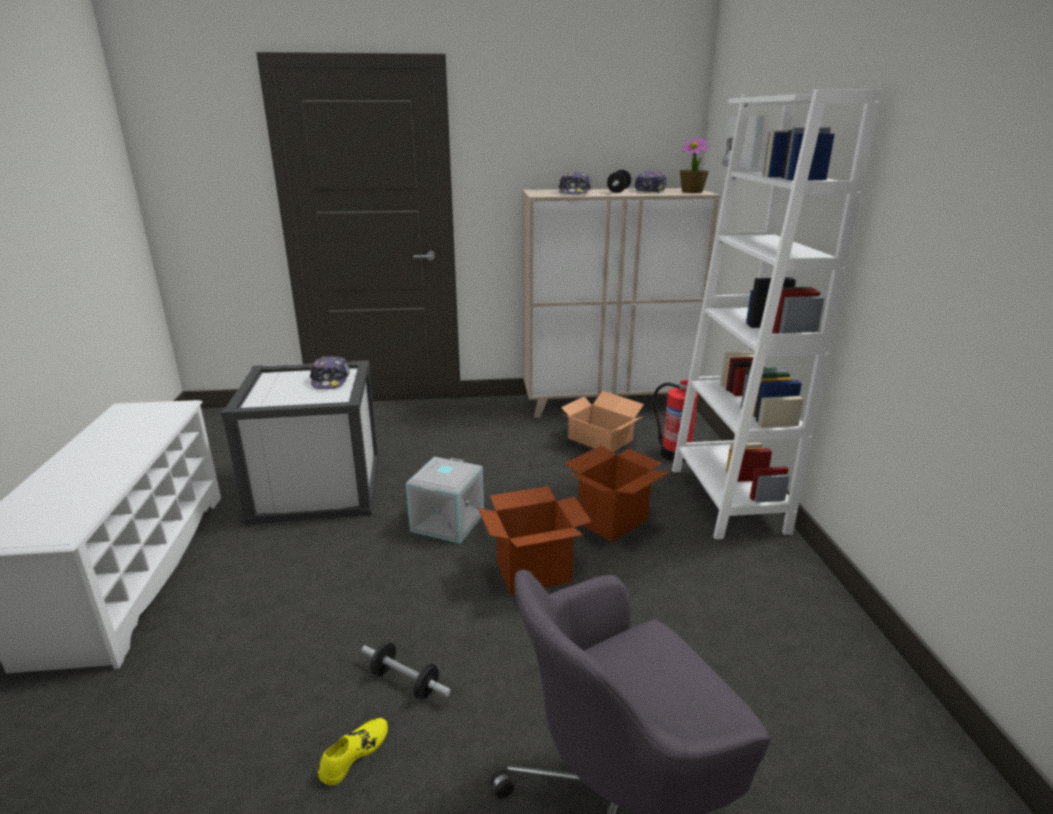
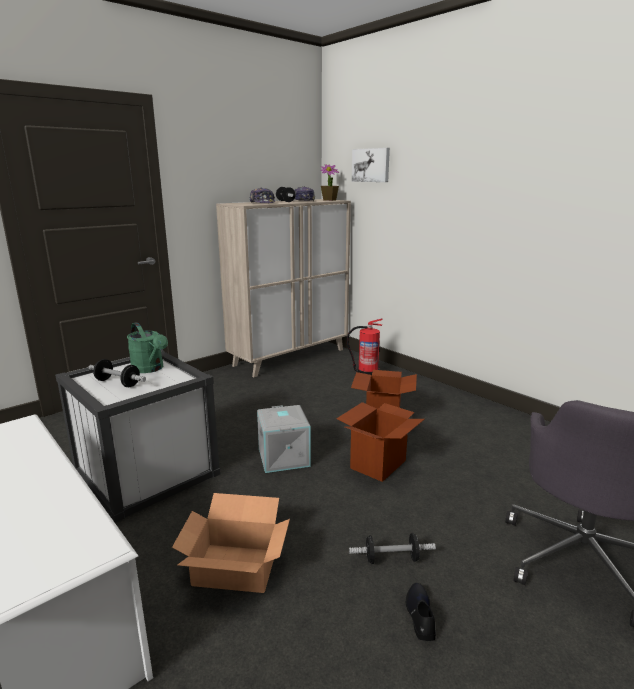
camera: 35 degrees left, 5 degrees down
cap [310,356,350,389] -> green watering can [127,322,168,373]
yellow shoe [318,718,388,785] -> black shoe [406,583,436,641]
cardboard box [558,391,644,452] -> cardboard box moved to [172,493,290,593]
white bookcase [672,89,882,539] -> none
none -> dumbbell [89,359,146,387]

